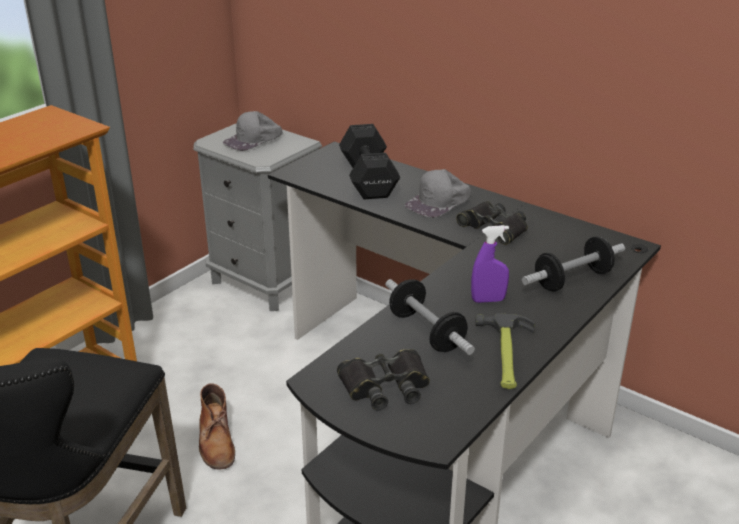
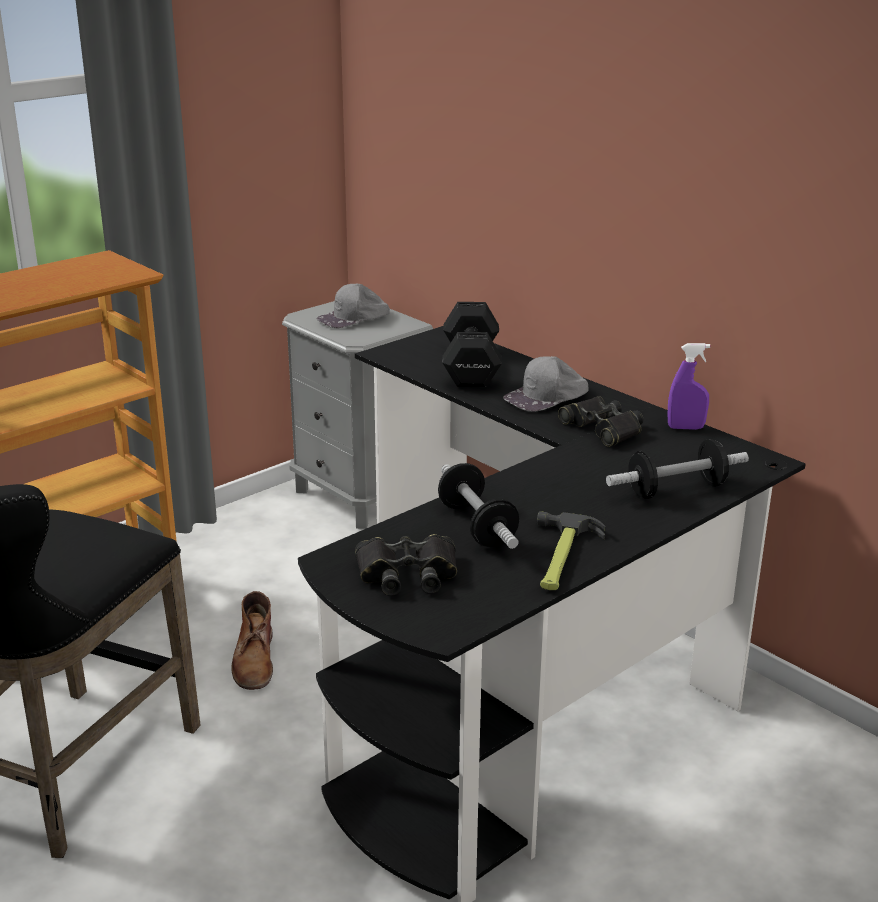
camera: 10 degrees right, 5 degrees down
purple spray bottle [471,225,509,303] -> purple spray bottle moved to [668,343,710,430]

